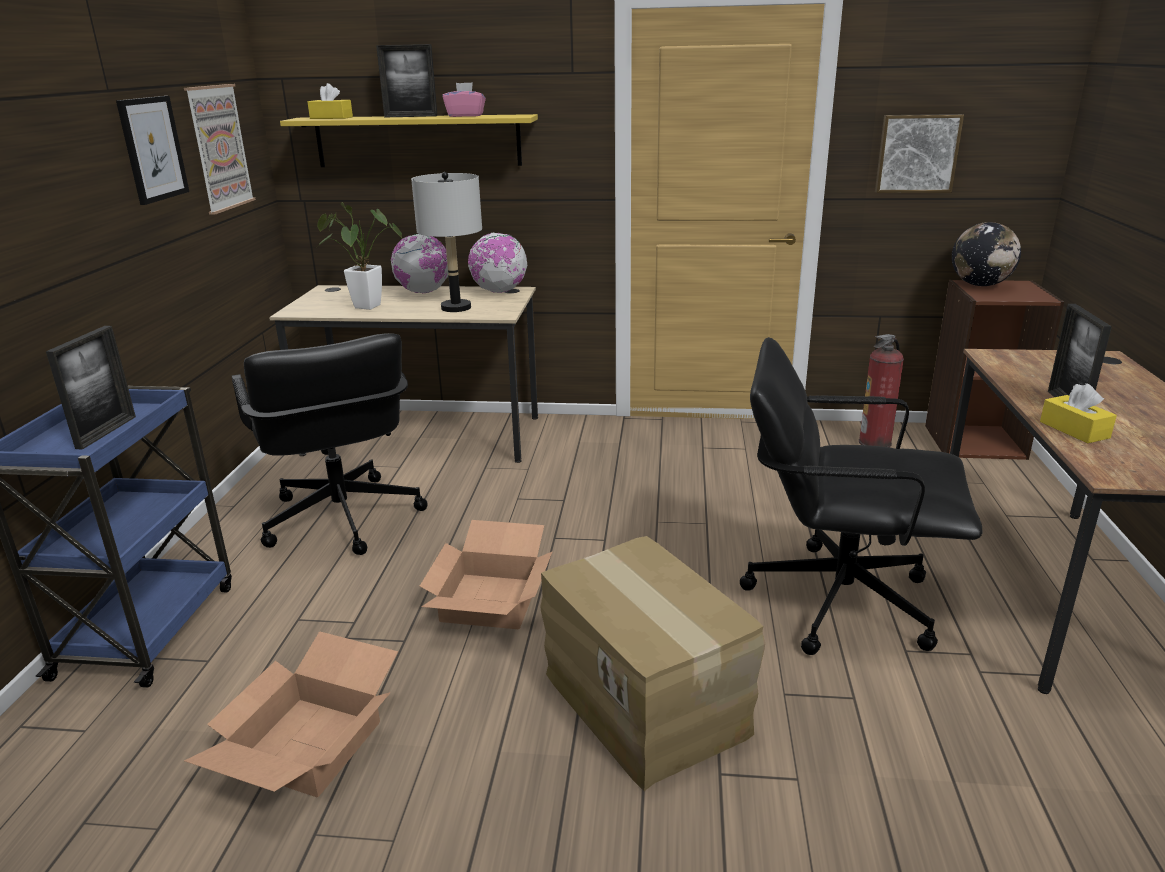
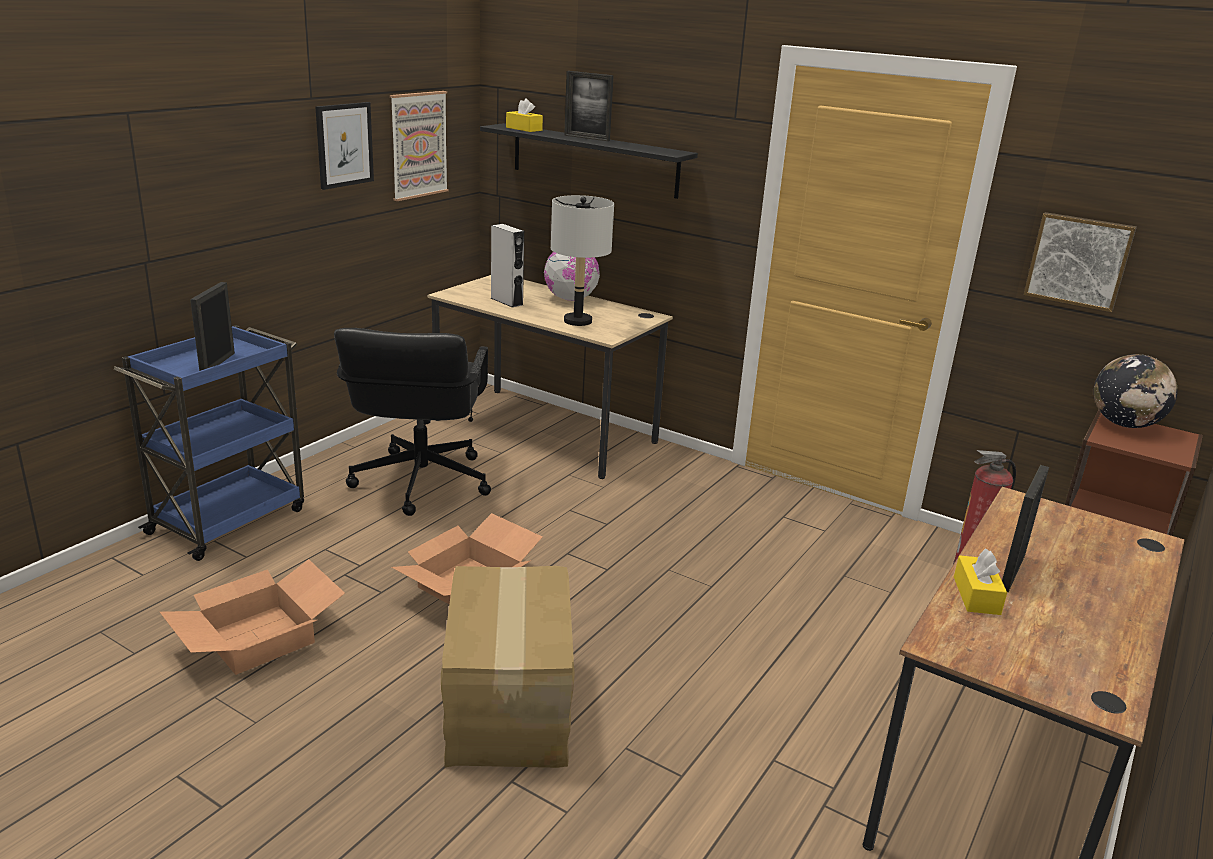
camera: 25 degrees right, 0 degrees up
picture frame [46,326,136,450] -> picture frame turned 150 degrees clockwise [190,282,235,371]
yellow shelf [280,114,538,167] -> black shelf [480,123,698,199]
potted plant [317,202,402,310] -> grey speaker [491,224,524,307]
pink tissue box [442,82,486,117] -> none
globe [468,232,527,293] -> none
black office chair [740,337,982,655] -> none

